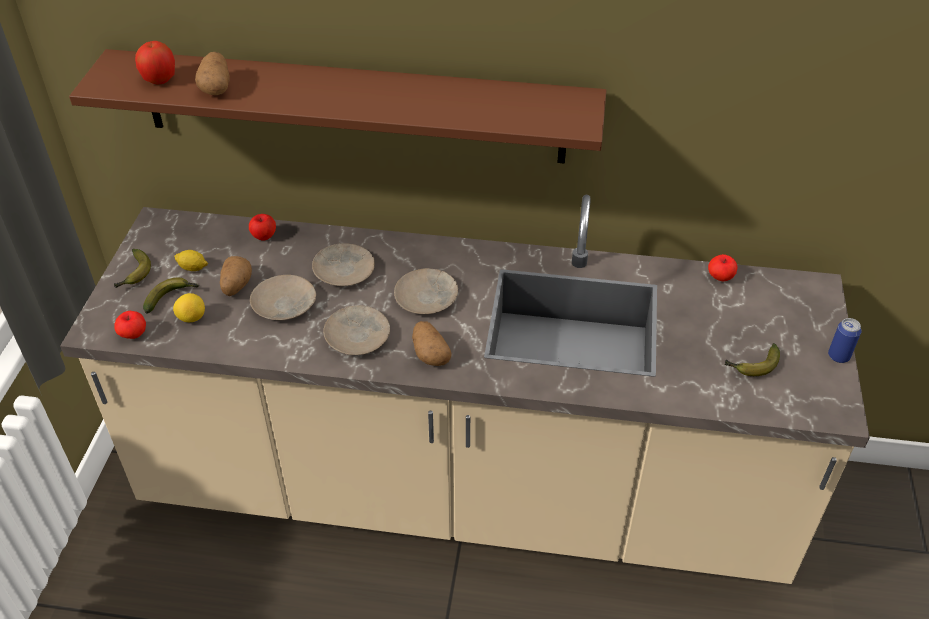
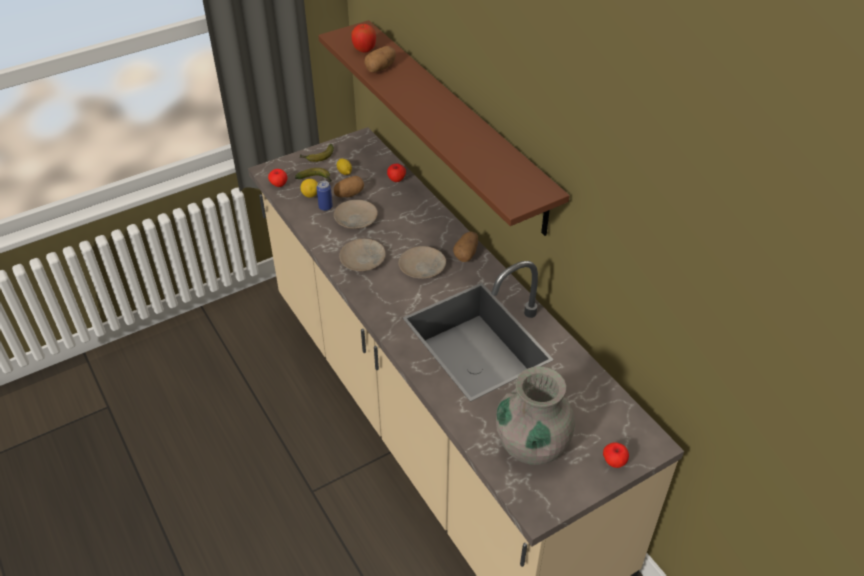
camera: 50 degrees right, 0 degrees up
beige plate [312,243,375,286] -> none
potato [412,321,452,366] -> potato moved to [453,231,478,262]
apple [708,254,738,281] -> apple moved to [603,442,629,468]
banana [724,343,780,376] -> grey vase [496,366,575,465]
can [828,318,861,363] -> can moved to [316,181,333,211]

